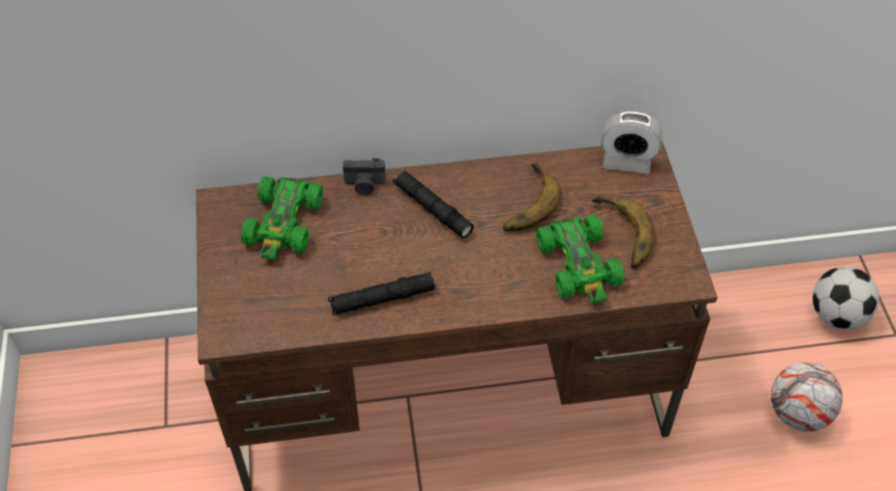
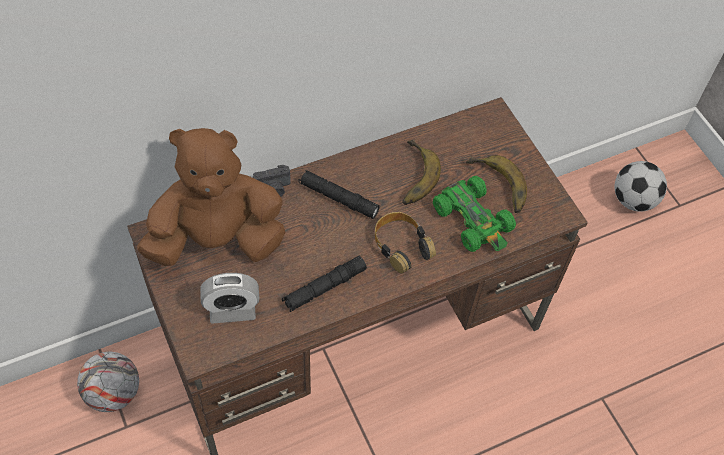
camera: 20 degrees left, 5 degrees up
green toy car [241,176,323,260] -> brown plush toy [137,128,286,266]
alarm clock [601,111,662,174] -> alarm clock moved to [200,273,259,324]
football [771,362,843,432] -> football moved to [77,352,139,412]
none -> headphones [375,212,436,274]

